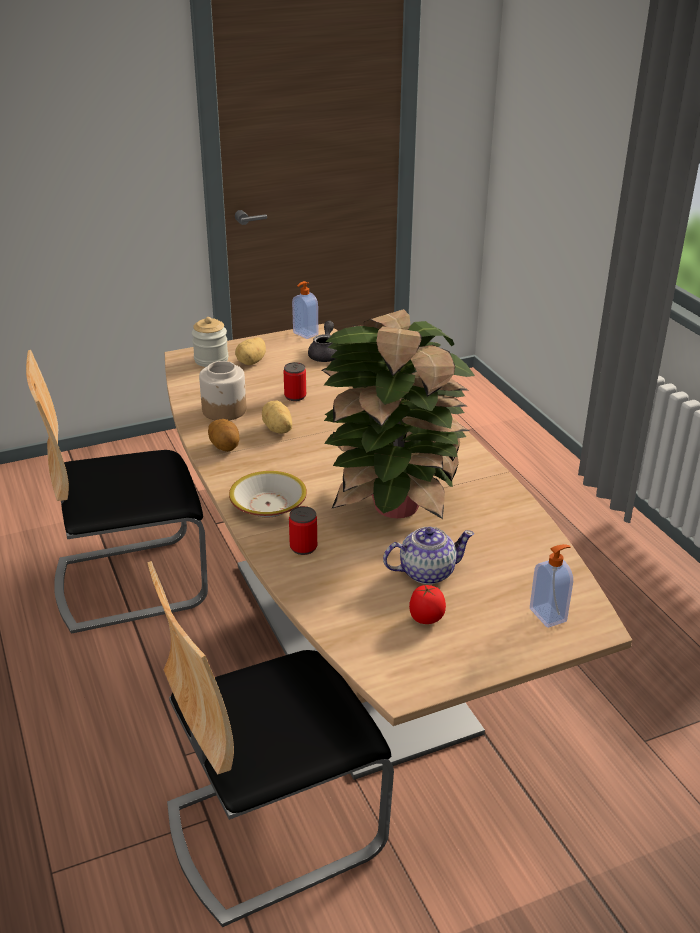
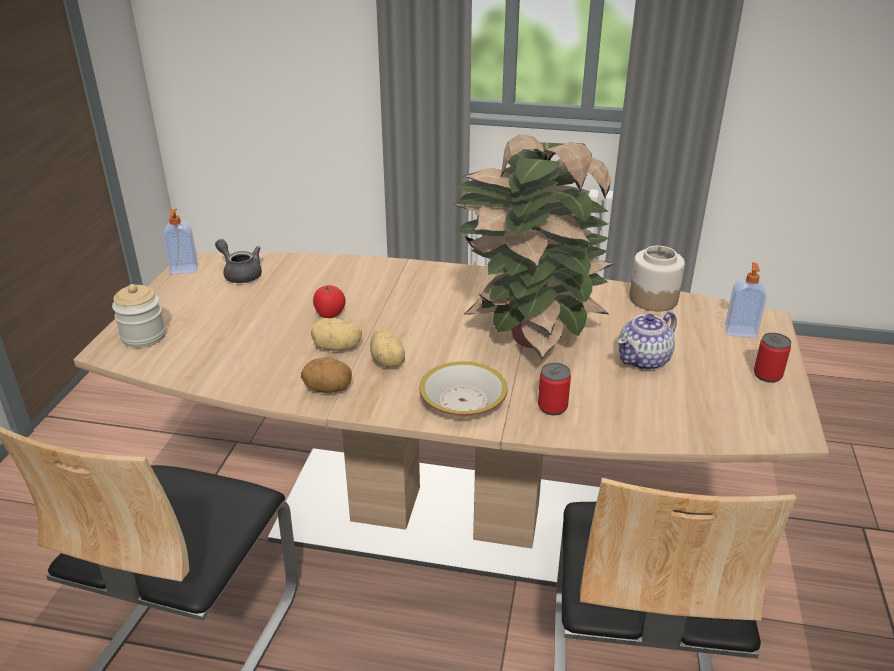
camera: 55 degrees left, 0 degrees up
jar [199,361,246,420] -> jar moved to [629,246,685,311]
potato [235,337,266,365] -> potato moved to [370,329,405,367]
can [284,362,306,401] -> can moved to [754,333,791,383]
teapot [383,527,474,584] -> teapot turned 150 degrees counterclockwise [618,312,677,370]
tomato [409,585,446,624] -> tomato moved to [313,285,346,318]

